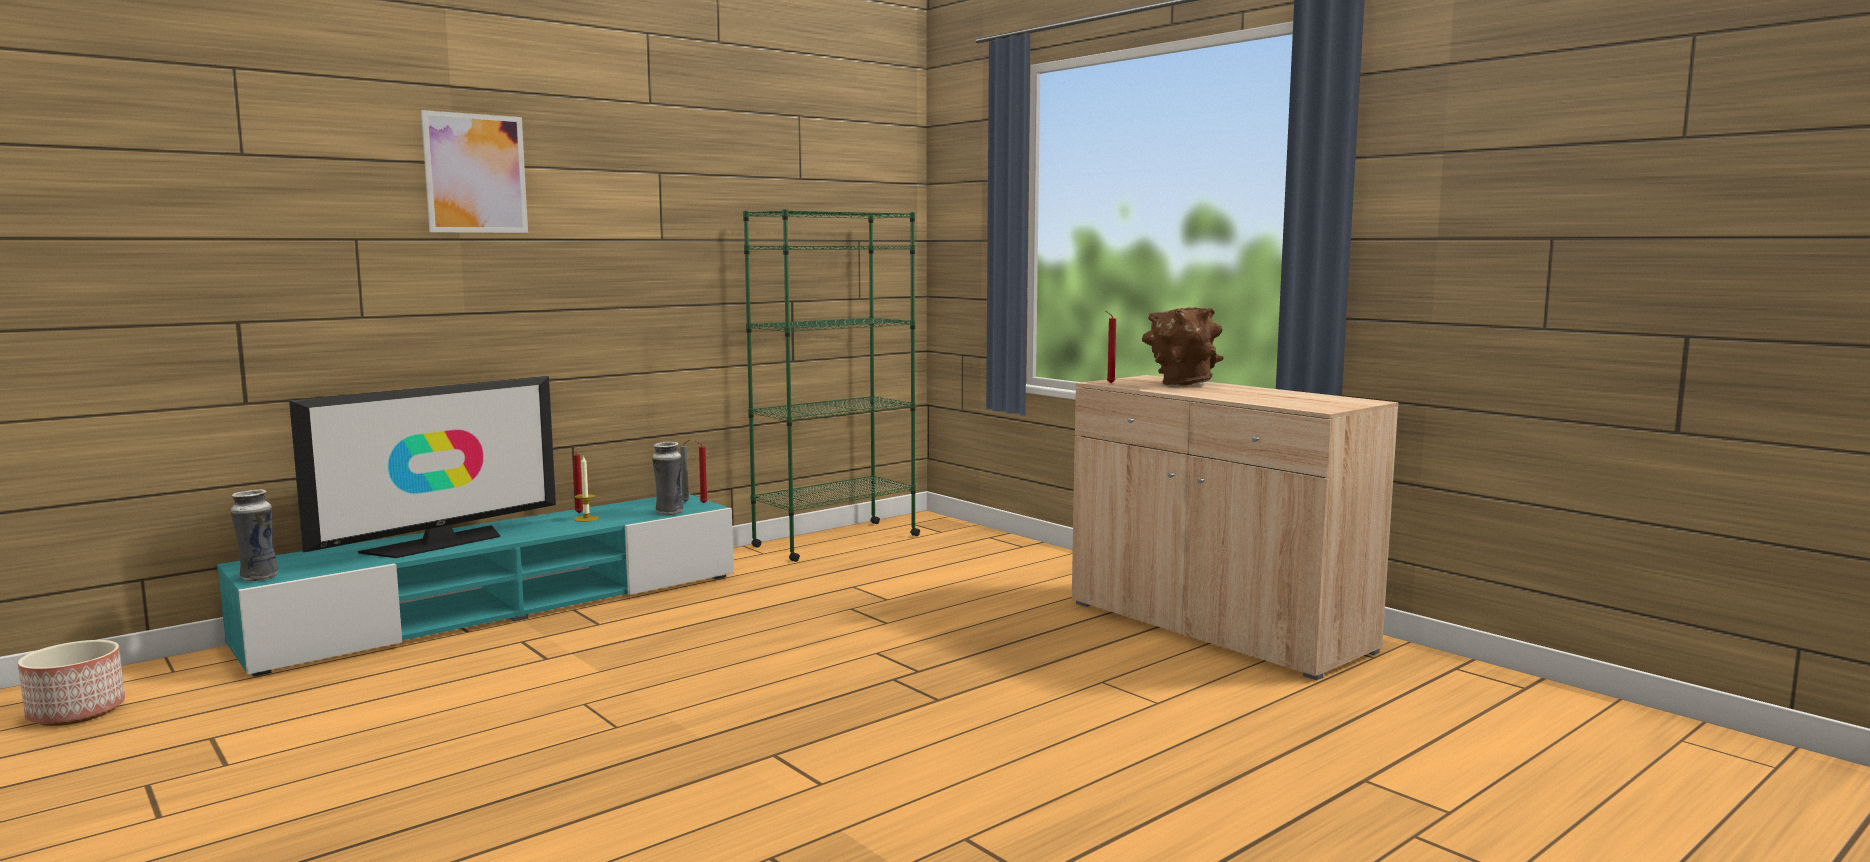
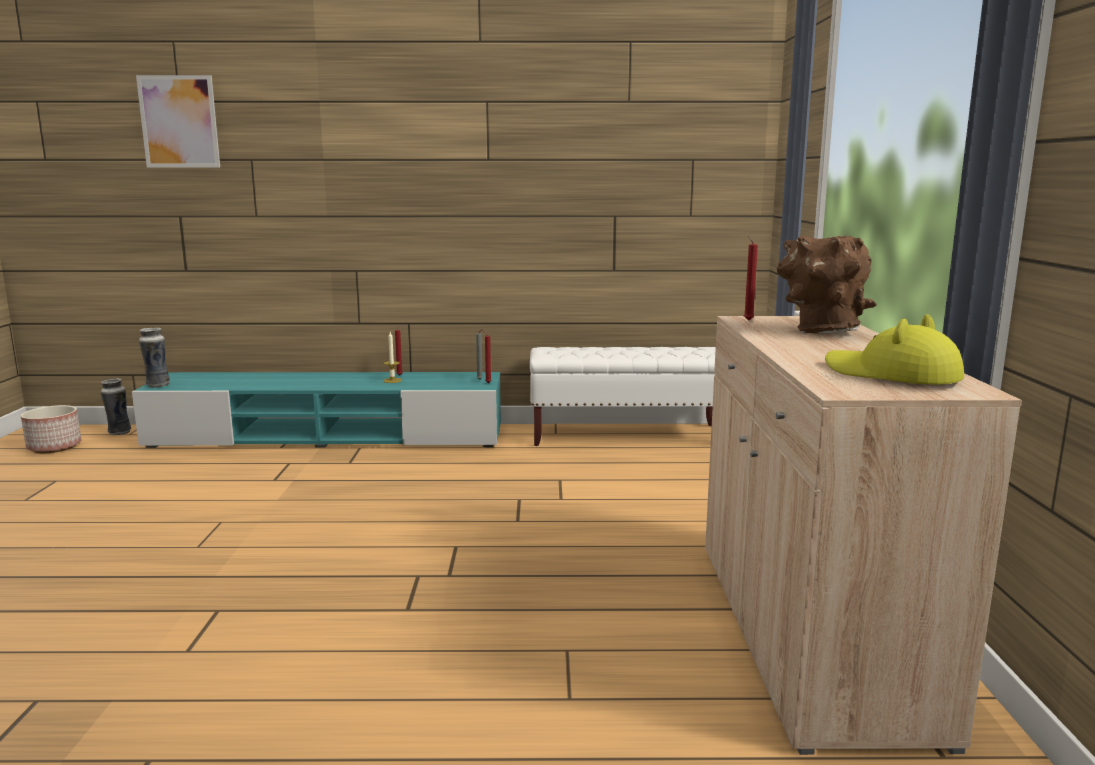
camera: 40 degrees right, 5 degrees up
television [289,376,556,558] -> none
picture [421,110,528,233] -> picture moved to [136,75,220,168]
vase [652,442,684,515] -> vase moved to [101,378,131,435]
green bookcase [743,209,920,562] -> white bench [529,347,716,446]
none -> yellow hat [825,314,964,385]

